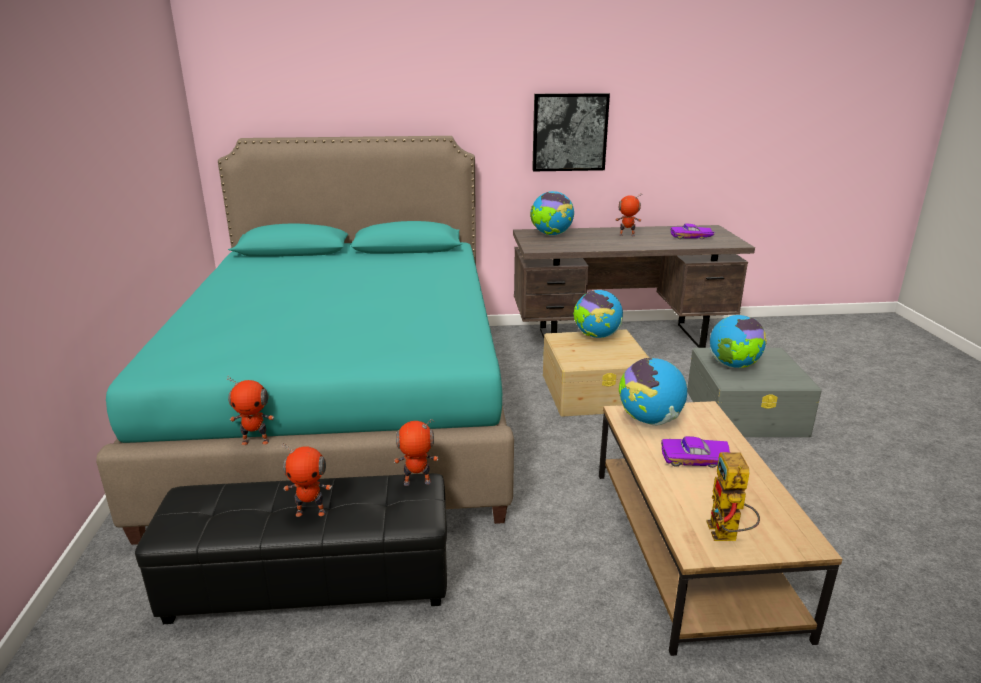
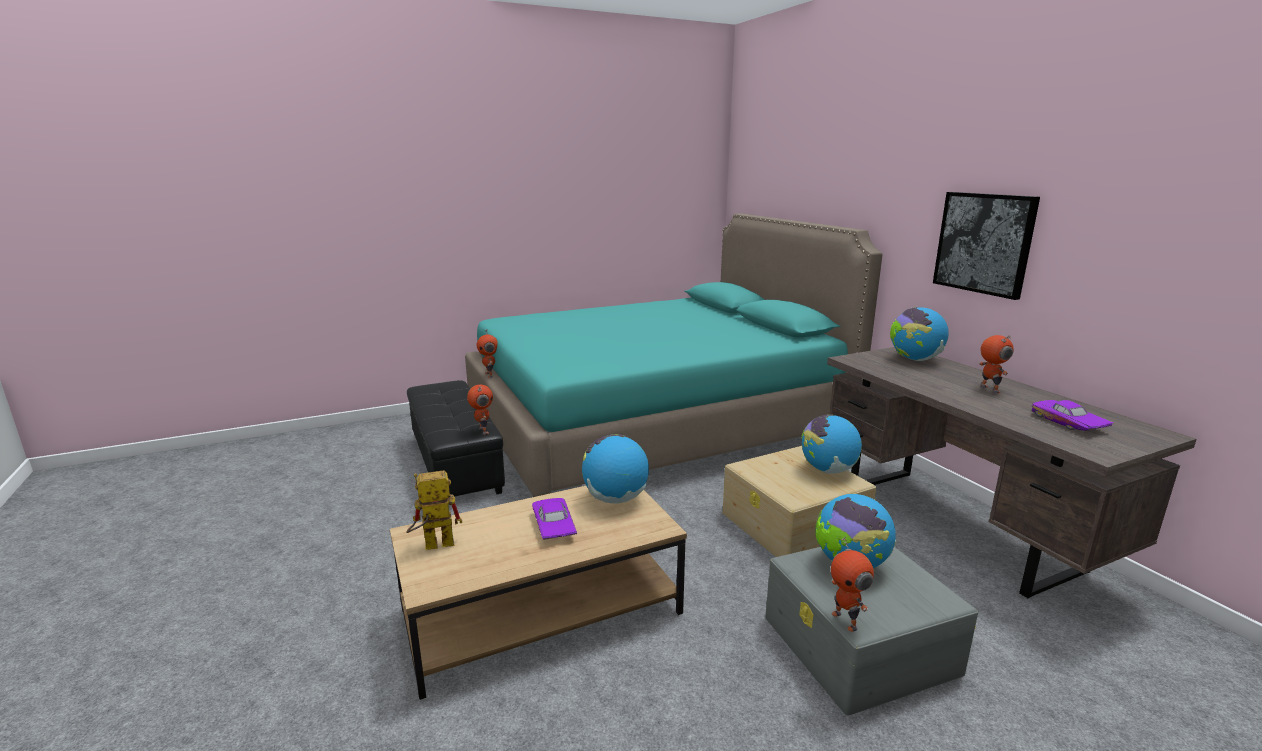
camera: 70 degrees right, 5 degrees down
toy robot [282,442,332,517] -> toy robot moved to [831,536,874,632]

